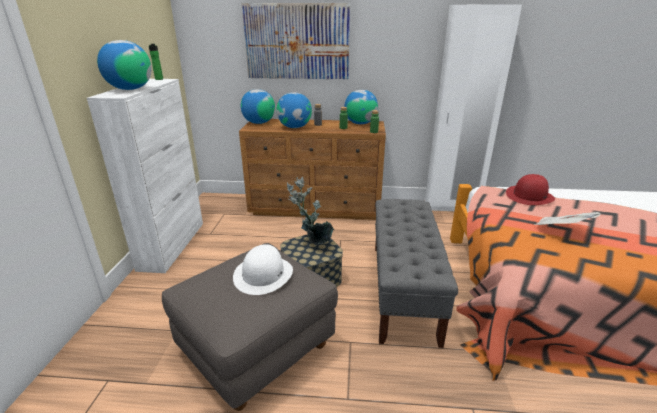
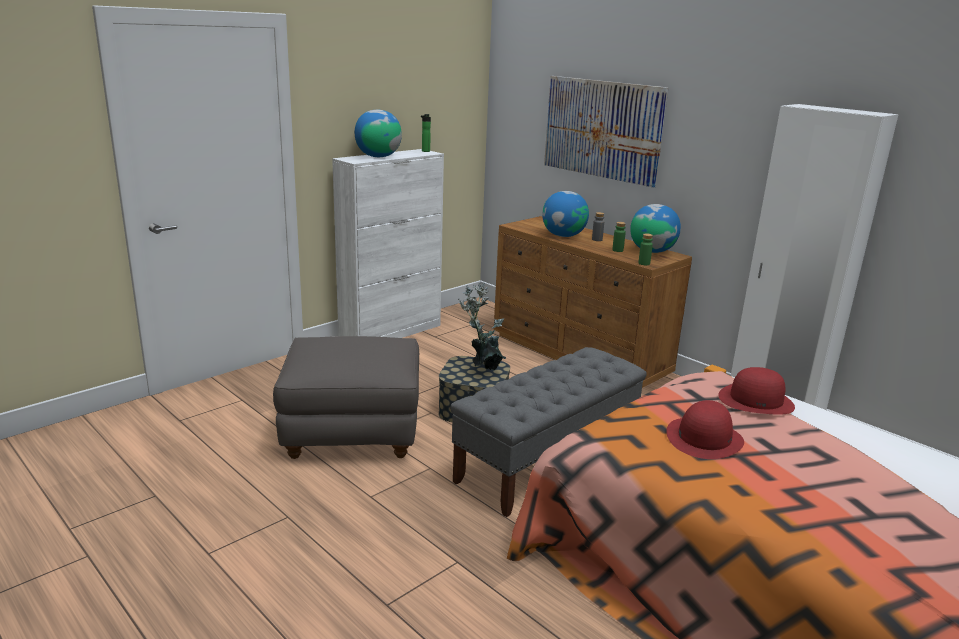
camera: 40 degrees right, 5 degrees down
white hat [233,244,293,295] -> none
globe [241,89,275,124] -> none
newspaper [534,212,601,225] -> red hat [667,400,744,459]

